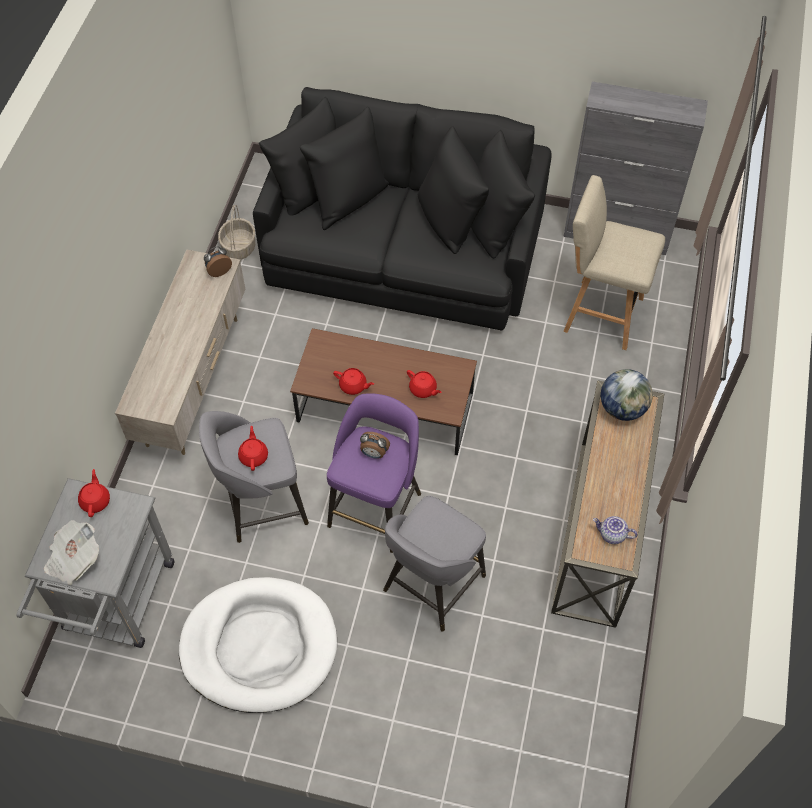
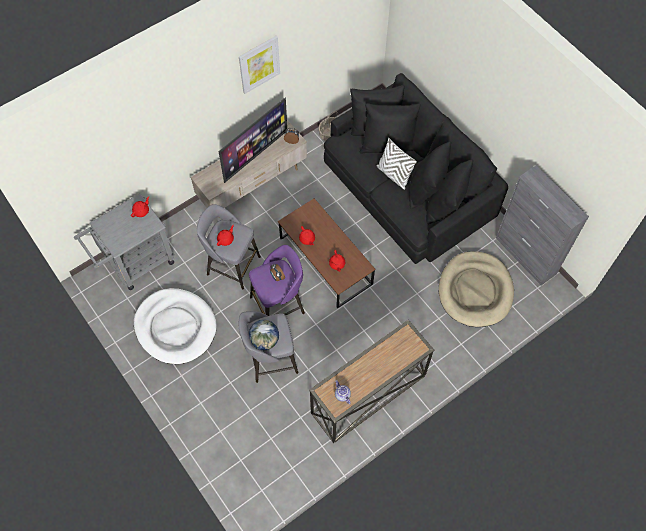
camera: 40 degrees right, 5 degrees up
newspaper [44,520,99,585] -> none
beige stool [564,175,665,350] -> beige dog bed [439,251,514,327]
globe [601,369,653,421] -> globe moved to [249,320,279,350]
none -> television [219,98,287,183]
none -> picture [239,36,280,94]
none -> white pillow [376,138,417,190]

